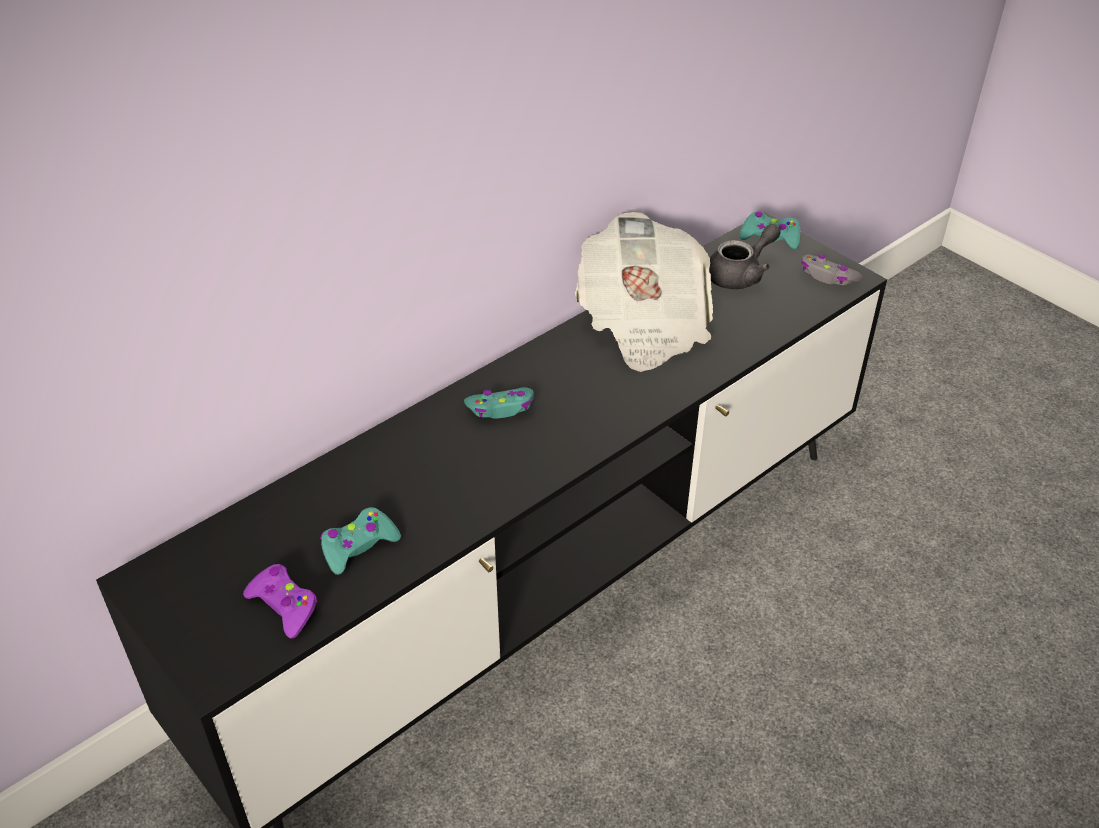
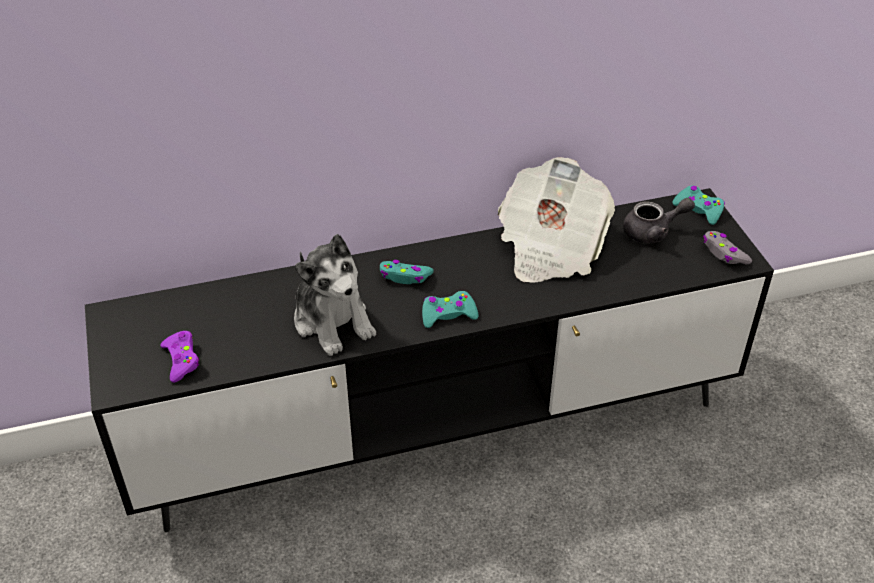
camera: 25 degrees right, 0 degrees up
turquoise game controller [320,507,401,575] -> turquoise game controller moved to [422,291,479,328]
none -> plush toy [294,234,376,356]

